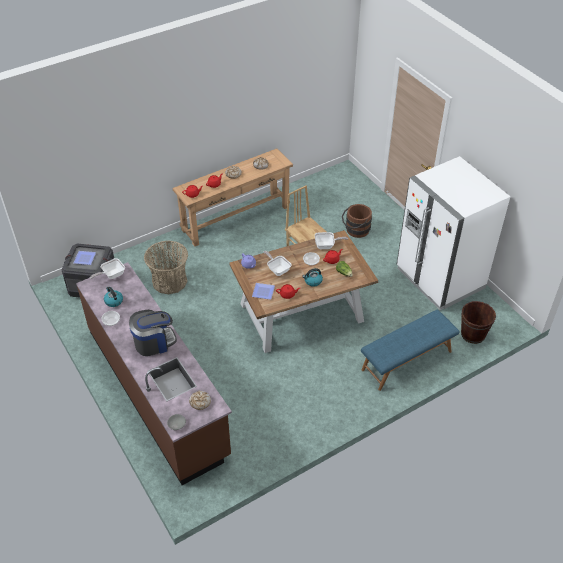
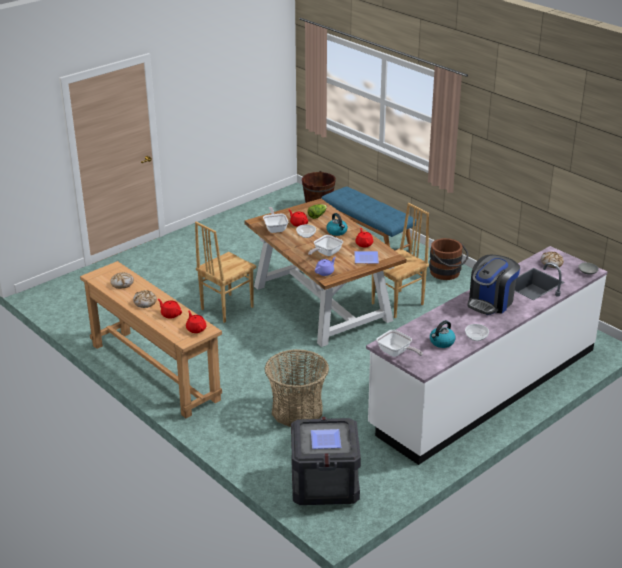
camera: 100 degrees left, 15 degrees down
brown counter [76,262,232,485] -> white counter [366,246,608,465]
coffee machine [129,310,177,356] -> coffee machine turned 105 degrees counterclockwise [467,255,520,315]
brown bucket [342,204,372,238] -> brown bucket moved to [429,238,468,280]
white fridge [397,156,510,310] -> none
none -> brown chair [372,203,429,318]

